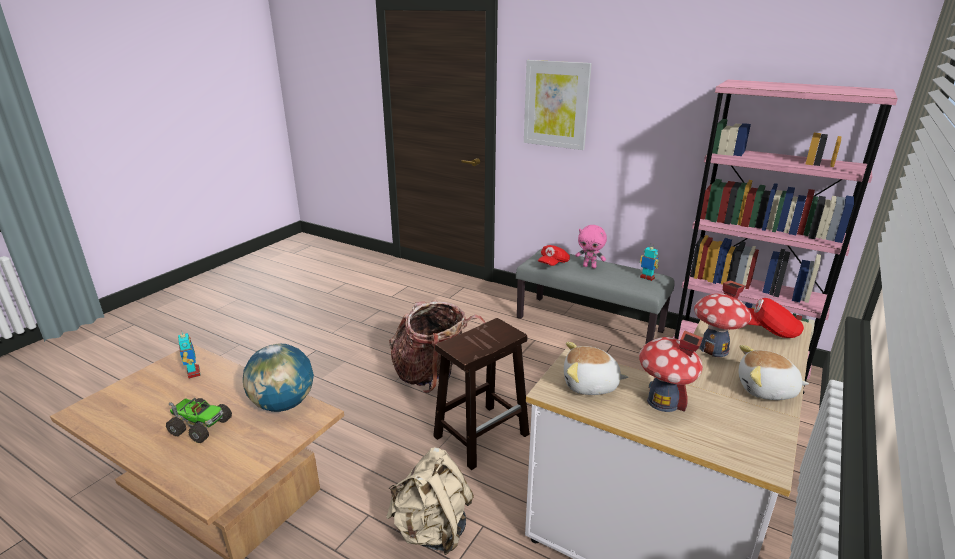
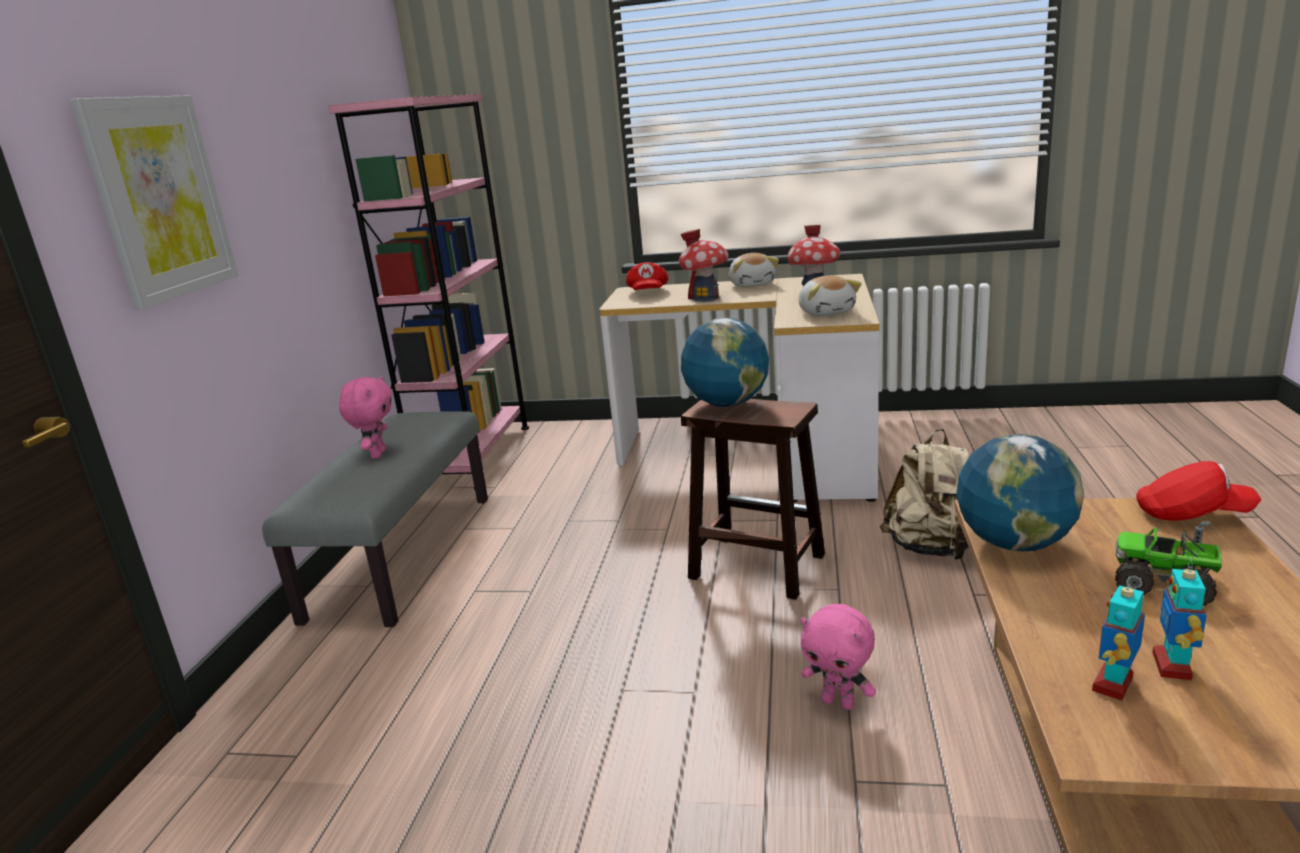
camera: 110 degrees left, 5 degrees down
toy truck [166,398,232,443] -> toy truck turned 60 degrees counterclockwise [1115,521,1222,606]
backpack [389,300,486,393] -> none
red cap [538,245,570,266] -> red cap moved to [1136,461,1261,521]
toy robot [640,243,659,281] -> toy robot moved to [1153,559,1207,680]
none -> globe [681,318,769,407]
none -> pink plush toy [801,604,876,710]

